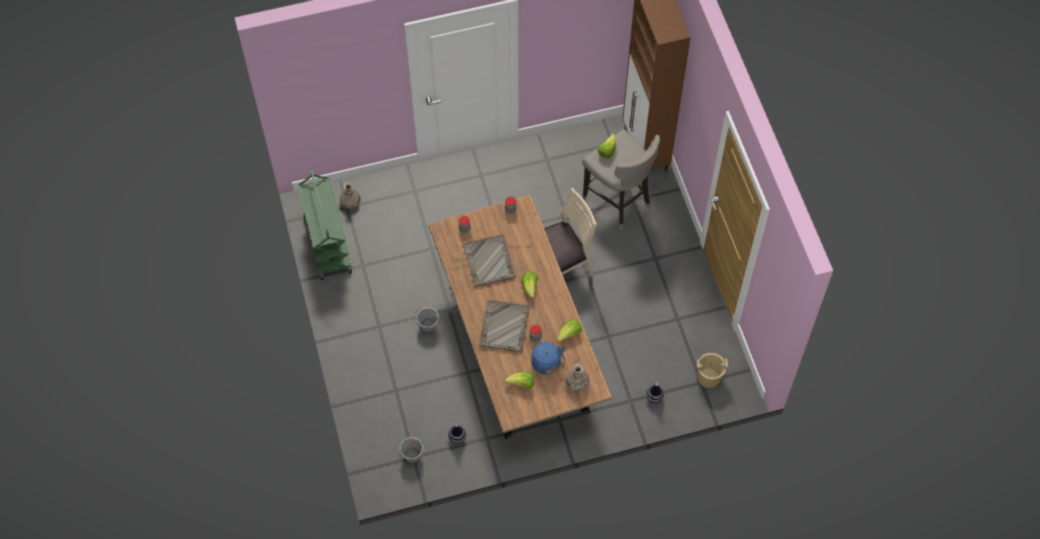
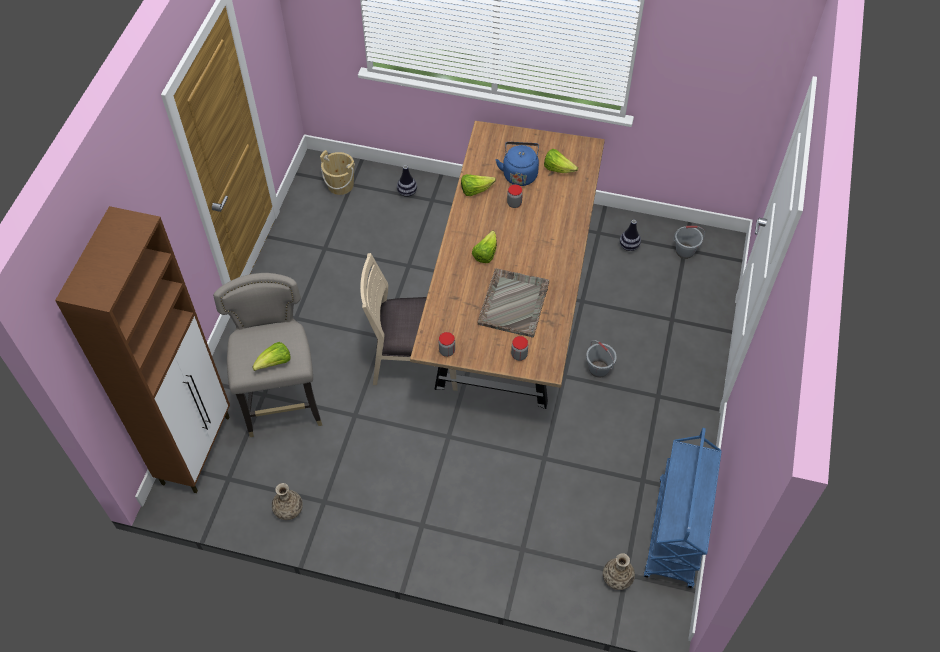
camera: 150 degrees left, 5 degrees down
green cart [298,168,352,280] -> blue cart [644,428,722,588]
grey tray [479,300,530,352] -> none
vase [566,364,589,392] -> vase moved to [272,483,303,520]

